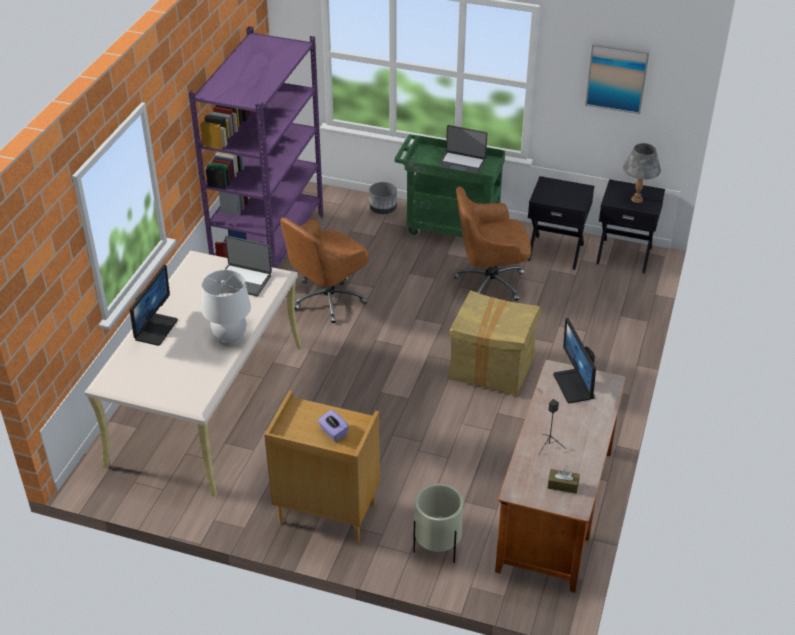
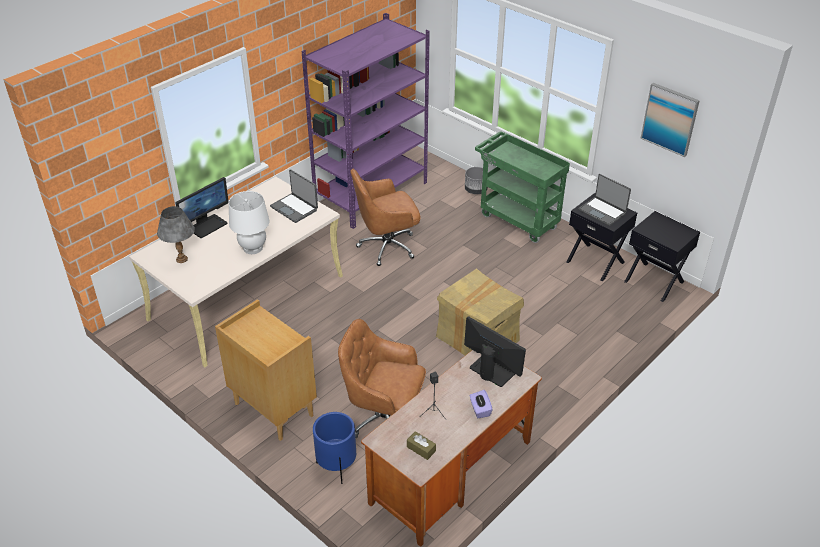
camera: 25 degrees right, 0 degrees up
purple tissue box [318,410,349,441] -> purple tissue box moved to [469,390,493,418]
beige planter [413,484,463,563] -> blue planter [313,412,356,484]
laptop [438,125,487,173] -> laptop moved to [579,174,631,226]
brown office chair [454,186,531,301] -> brown office chair moved to [338,319,426,438]
monitor [553,318,596,403] -> monitor turned 120 degrees clockwise [464,316,526,387]
grey table lamp [623,143,661,203] -> grey table lamp moved to [157,206,195,263]

